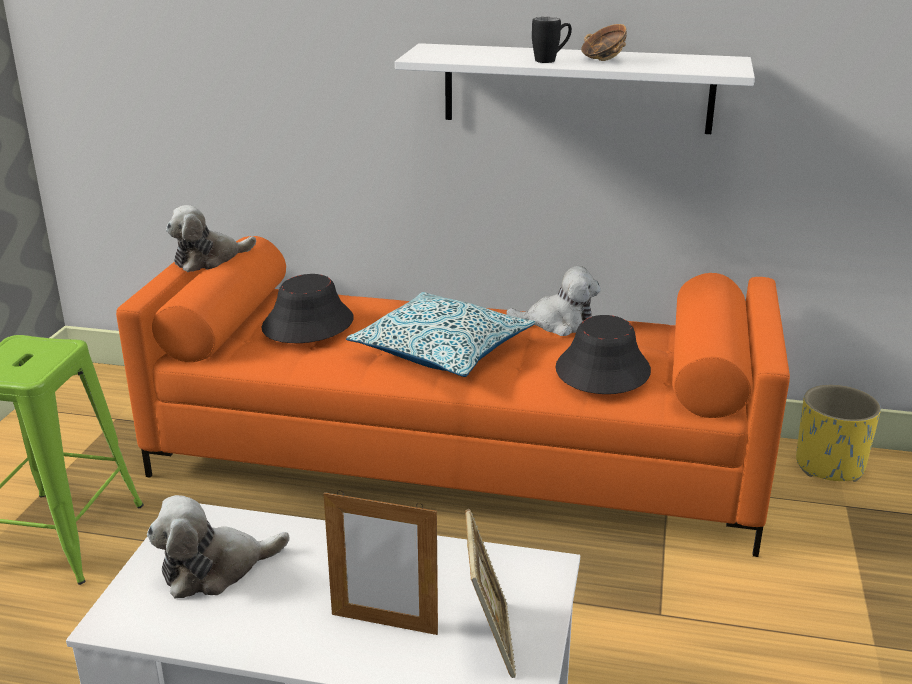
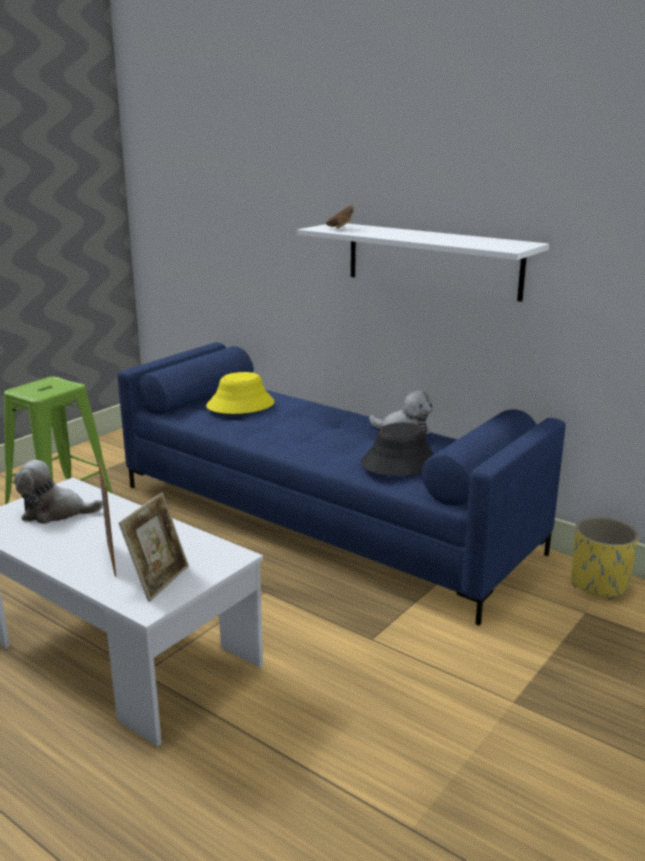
camera: 25 degrees right, 5 degrees down
orange sofa [116,236,790,557] -> blue sofa [117,342,565,626]
plush toy [166,205,256,272] -> none
black hat [261,274,354,343] -> yellow hat [206,372,275,414]
picture frame [323,490,438,635] -> picture frame turned 150 degrees counterclockwise [98,458,116,577]
pillow [346,292,536,377] -> none
black mug [532,17,572,63] -> none
bowl [581,24,627,61] -> bowl moved to [325,205,354,229]

